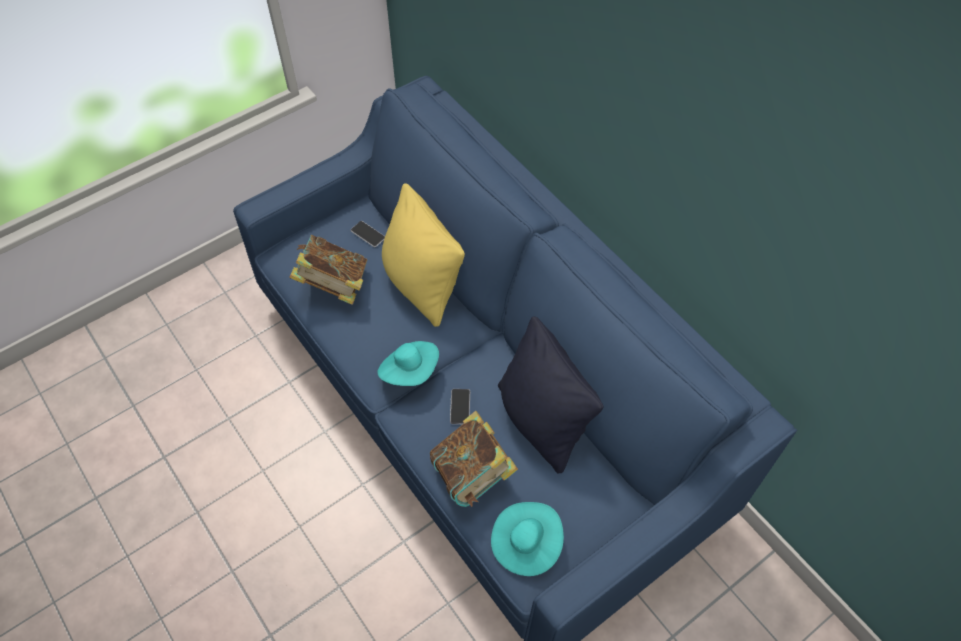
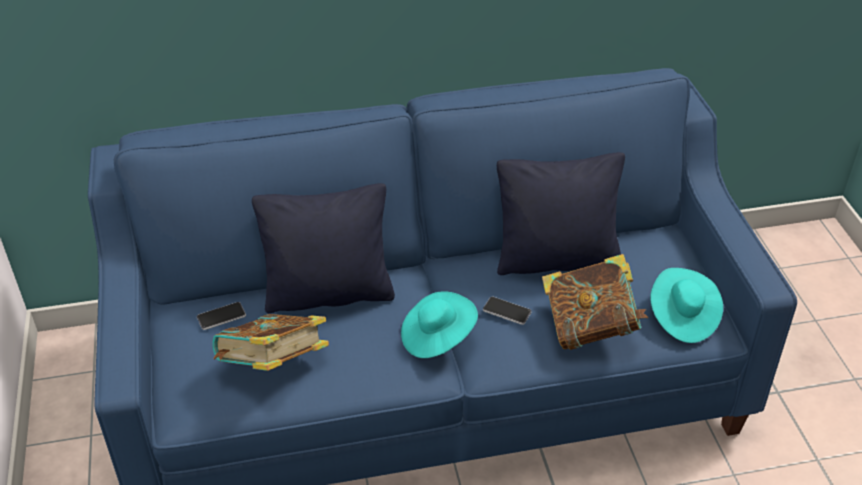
camera: 65 degrees left, 15 degrees down
yellow pillow [382,183,465,327] -> black pillow [252,183,395,313]

